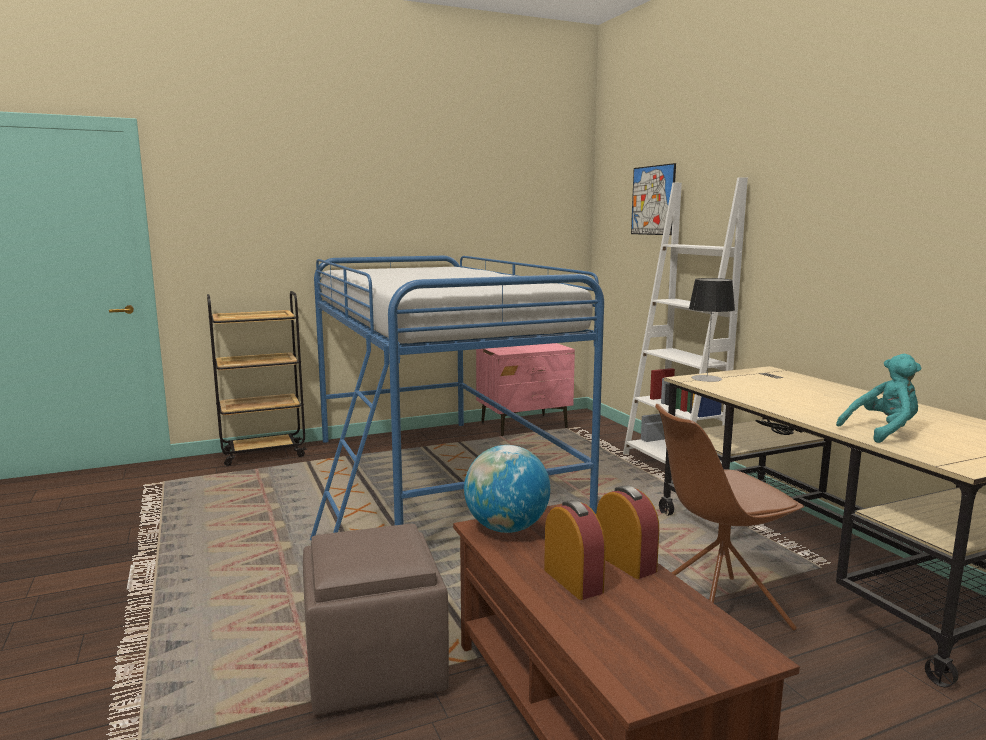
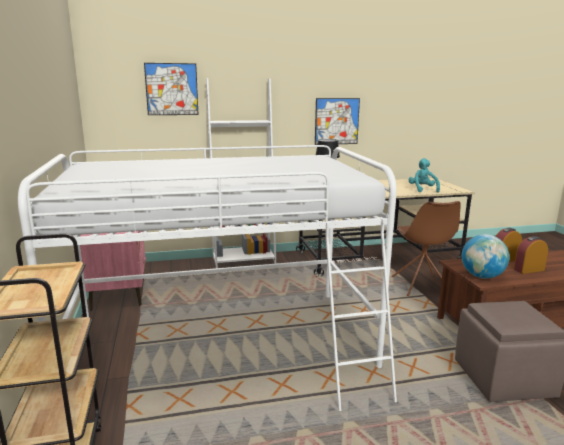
camera: 80 degrees left, 5 degrees up
blue bed [310,256,604,540] -> white bed [18,145,397,411]
none -> picture [315,98,360,145]

